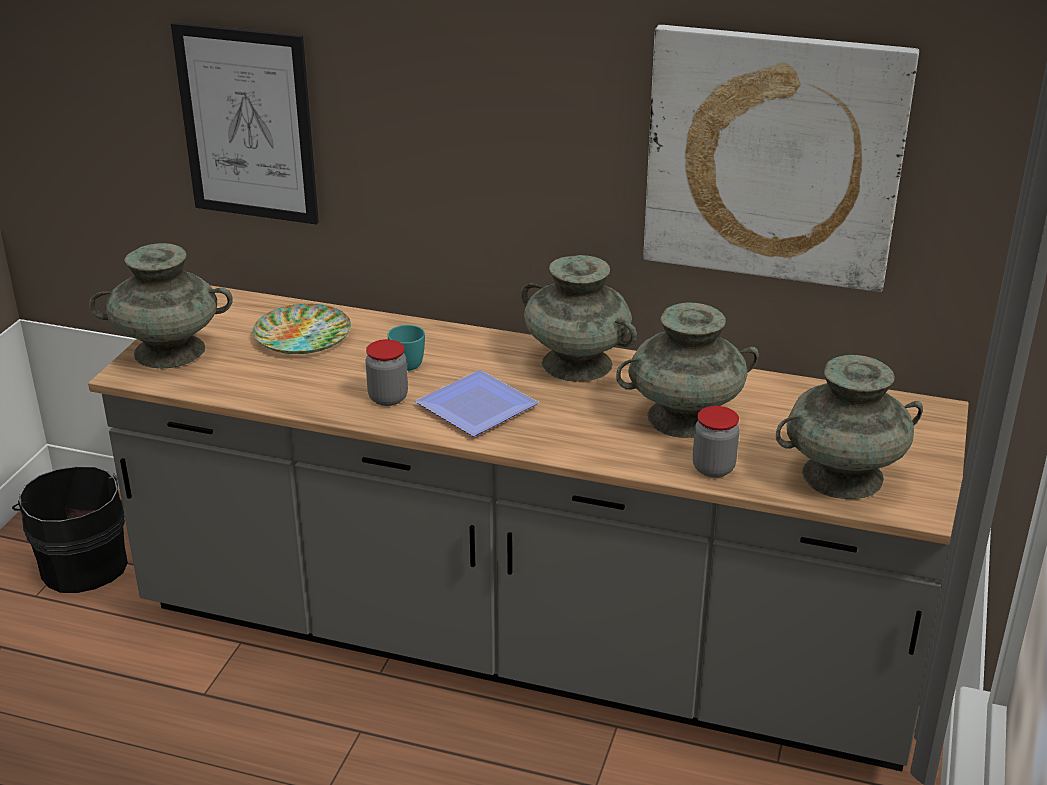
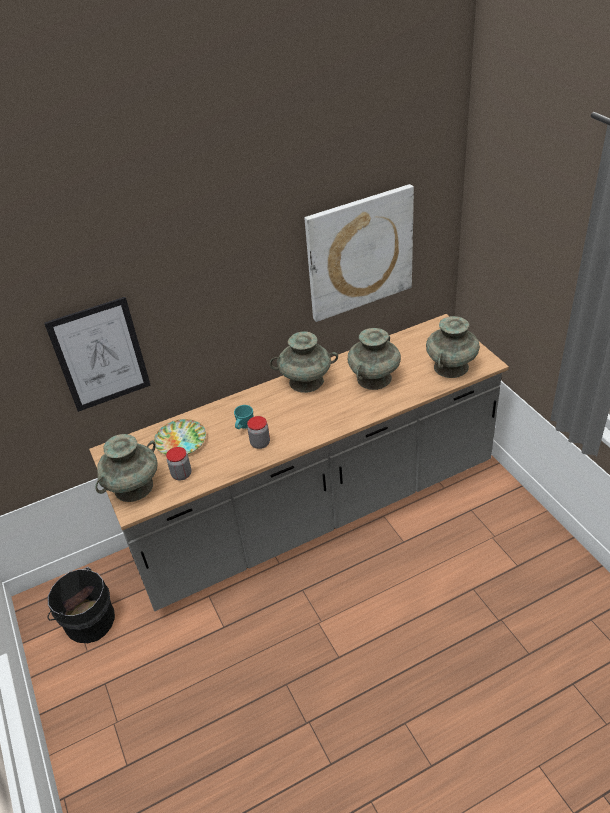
camera: 40 degrees left, 10 degrees up
plate [415,370,539,436] -> none
jar [693,406,739,478] -> jar moved to [166,447,191,480]

